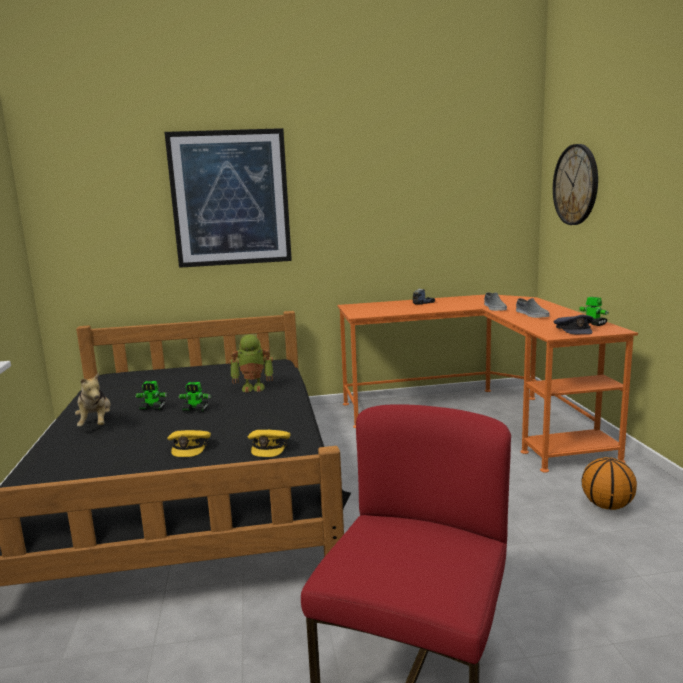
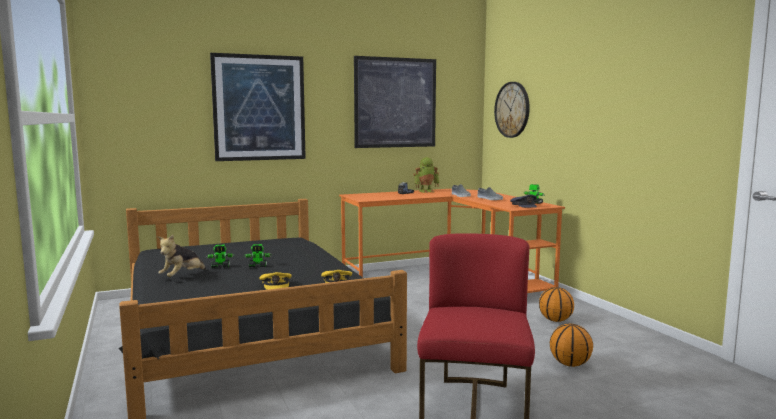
camera: 15 degrees left, 5 degrees down
plush toy [75,372,111,427] -> plush toy turned 60 degrees clockwise [158,235,206,277]
toy robot [229,335,273,393] -> toy robot moved to [413,157,439,193]
none -> picture [354,56,436,148]
none -> basketball [550,324,593,367]

